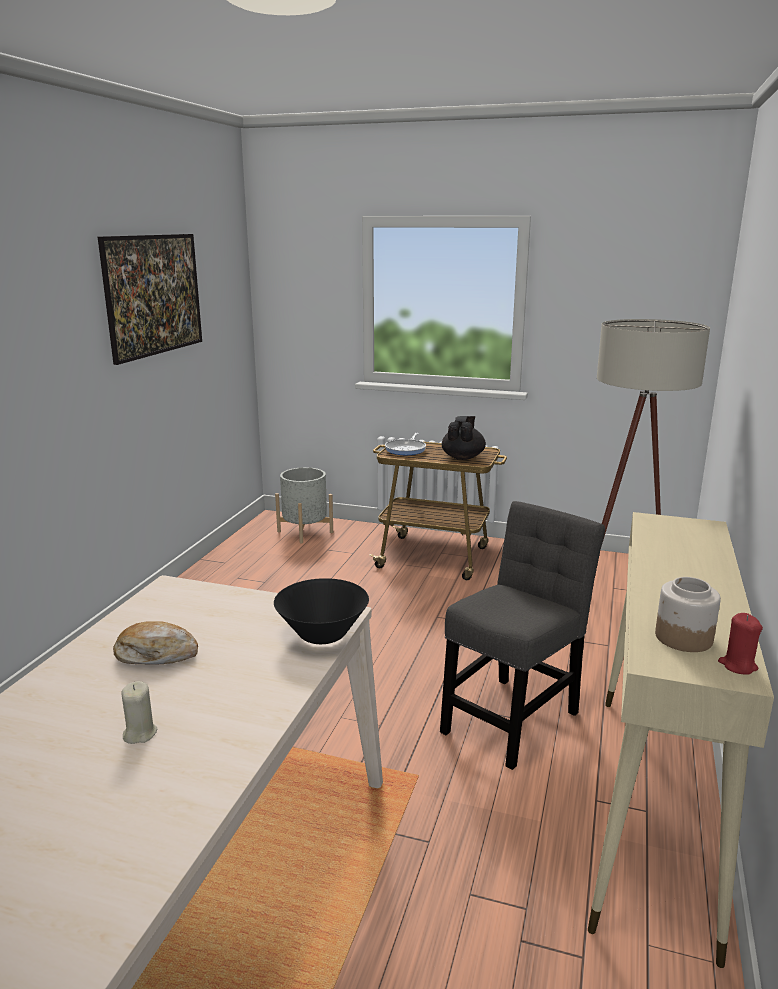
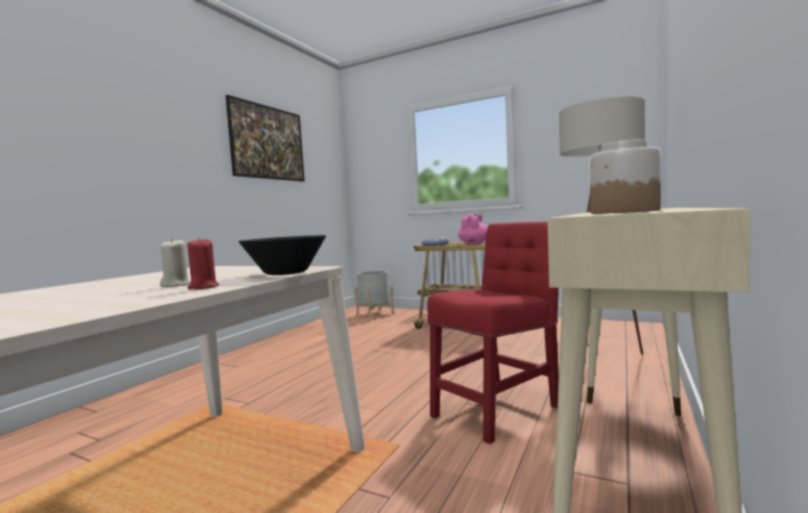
camera: 10 degrees right, 15 degrees down
bread [113,621,198,665] -> none
beige candle [121,681,157,744] -> beige candle moved to [160,238,191,287]
grey chair [440,501,605,770] -> red chair [427,222,559,444]
black teapot [442,416,486,460] -> pink teapot [458,214,488,245]
red candle [718,613,763,675] -> red candle moved to [187,237,219,290]

